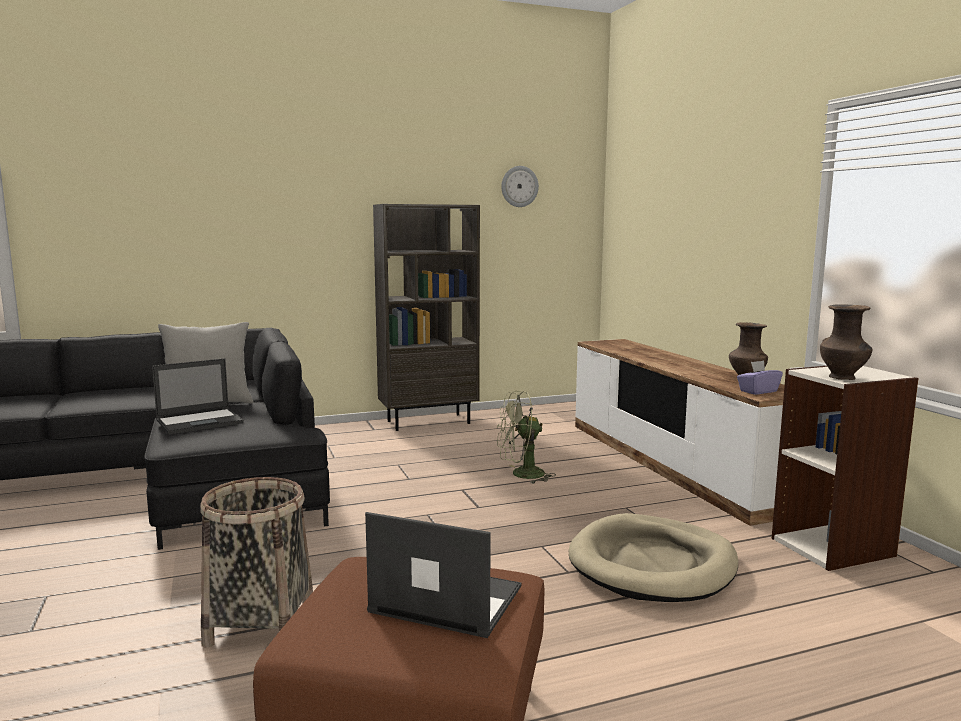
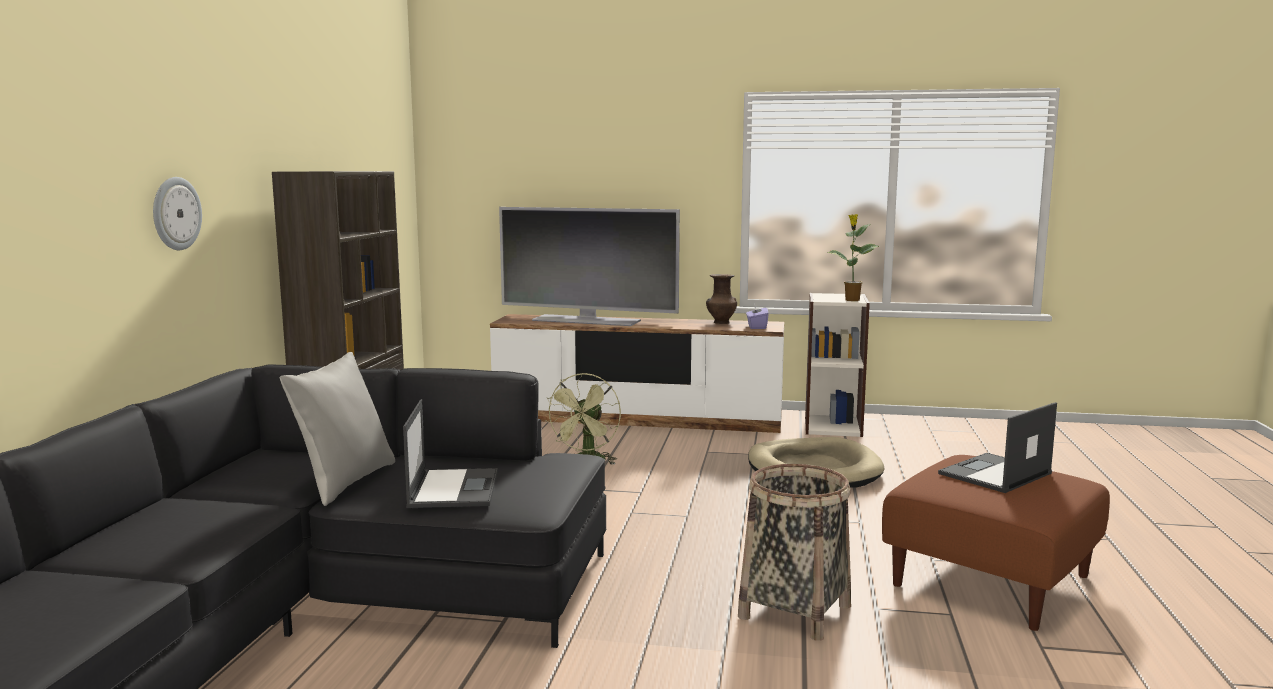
camera: 60 degrees left, 0 degrees up
wall clock [501,166,539,207] -> wall clock moved to [153,177,202,250]
brown vase [820,304,873,380] -> potted plant [827,214,879,301]
none -> television [499,207,680,326]

